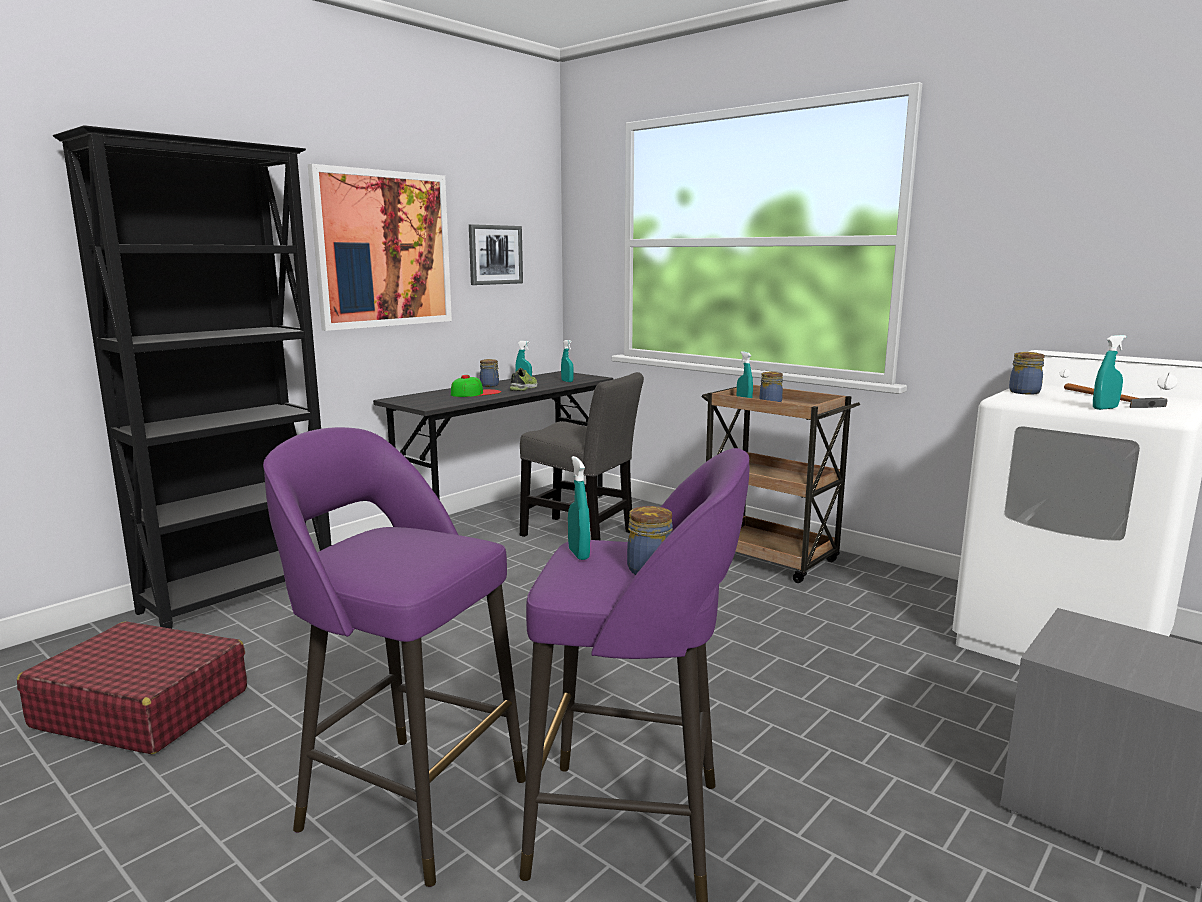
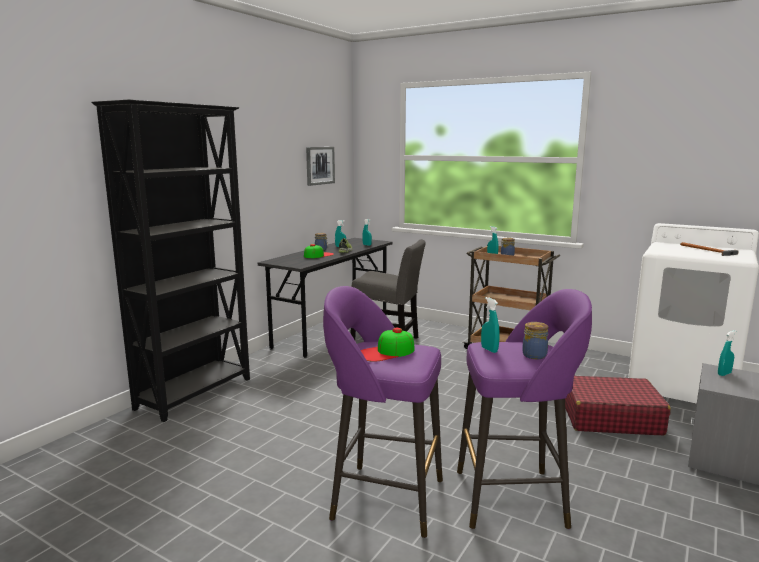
camera: 10 degrees left, 0 degrees up
red suitcase [17,621,247,754] -> red suitcase moved to [565,376,671,435]
picture [308,164,452,331] -> none
jar [1009,352,1045,395] -> none
turquoise spray bottle [1093,335,1126,410] -> turquoise spray bottle moved to [718,330,736,376]
none -> cap [361,328,415,362]

